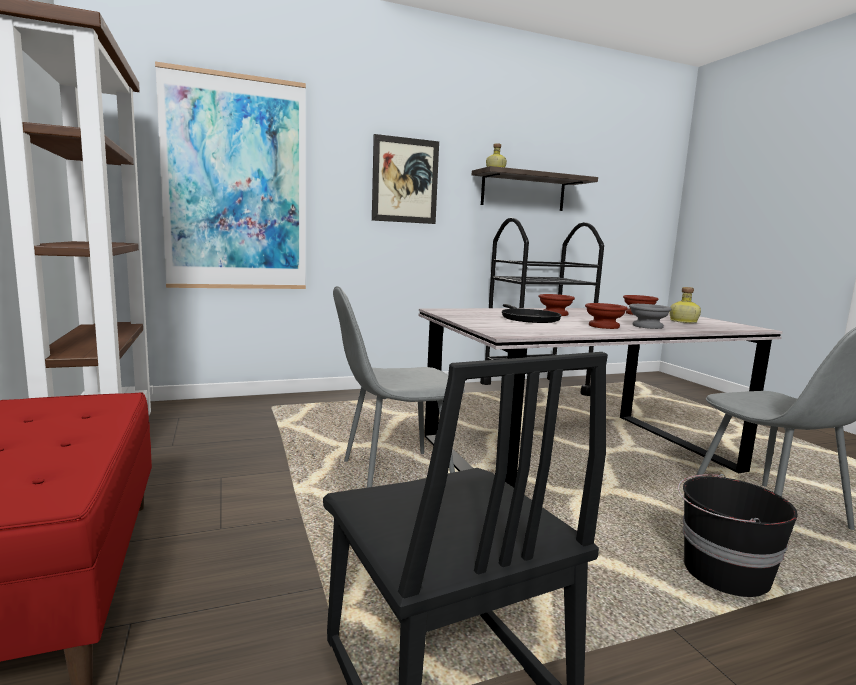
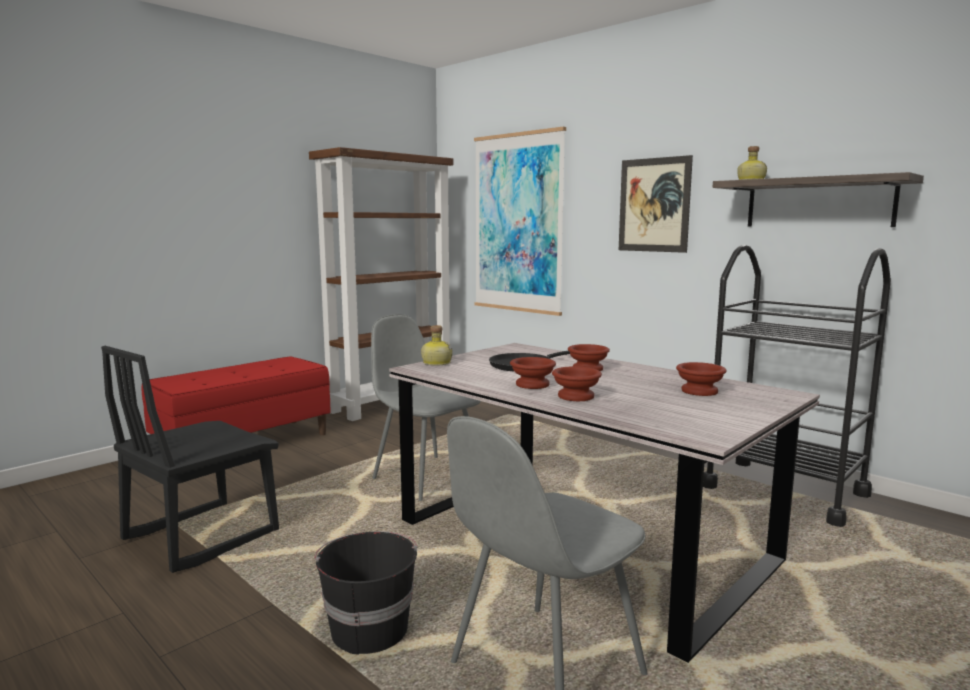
camera: 65 degrees right, 0 degrees up
grey bowl [629,304,672,329] -> brown bowl [552,366,602,401]
bottle [669,287,701,323] -> bottle moved to [421,325,453,366]

